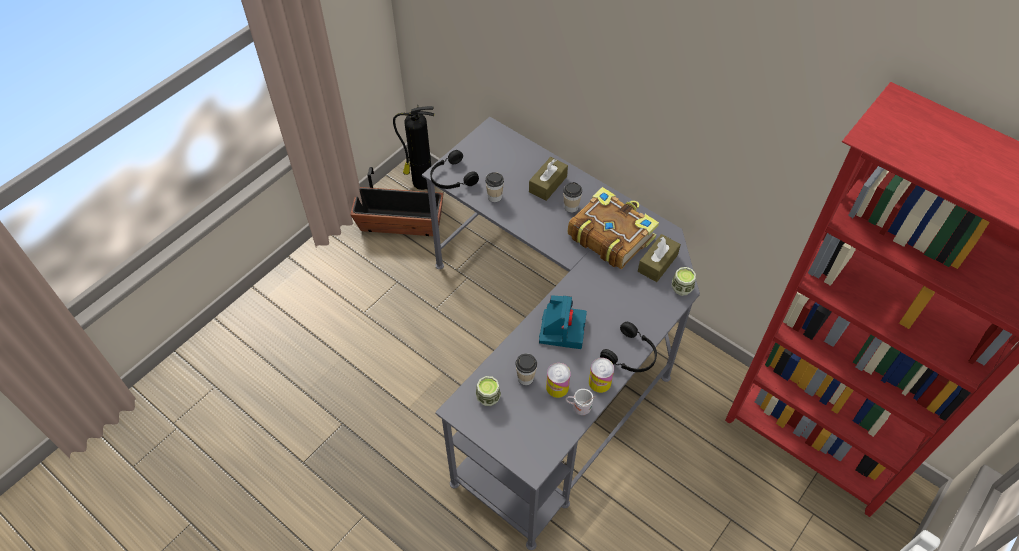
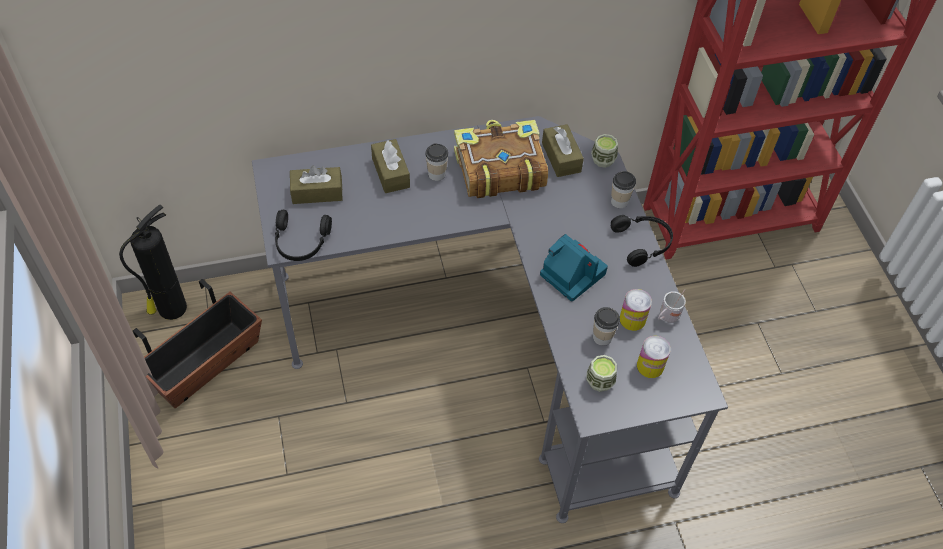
camera: 55 degrees left, 0 degrees up
cup [485,172,504,202] -> cup moved to [611,171,636,208]
can [589,358,614,393] -> can moved to [637,336,671,378]
none -> brown tissue box [290,166,343,204]

